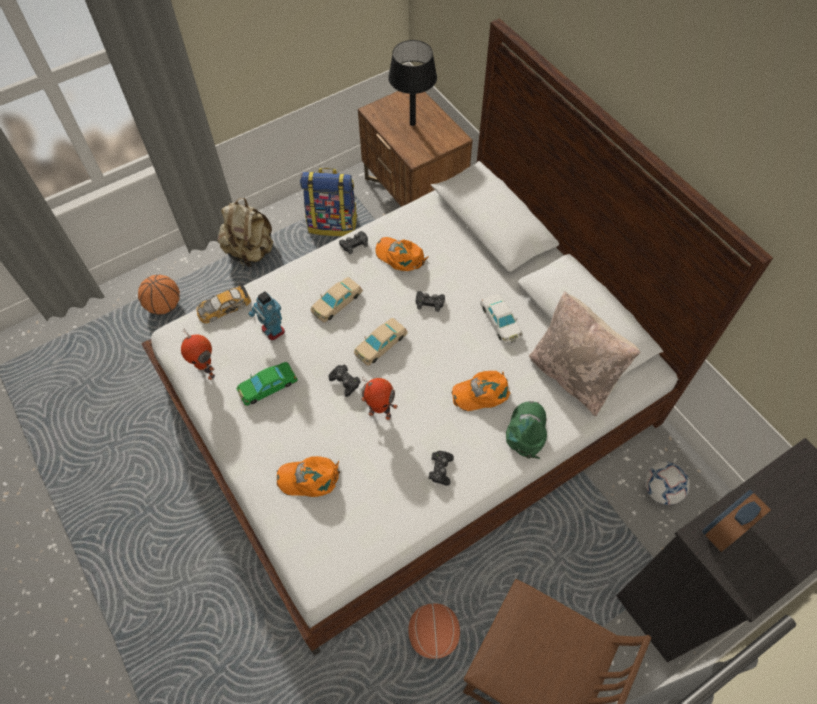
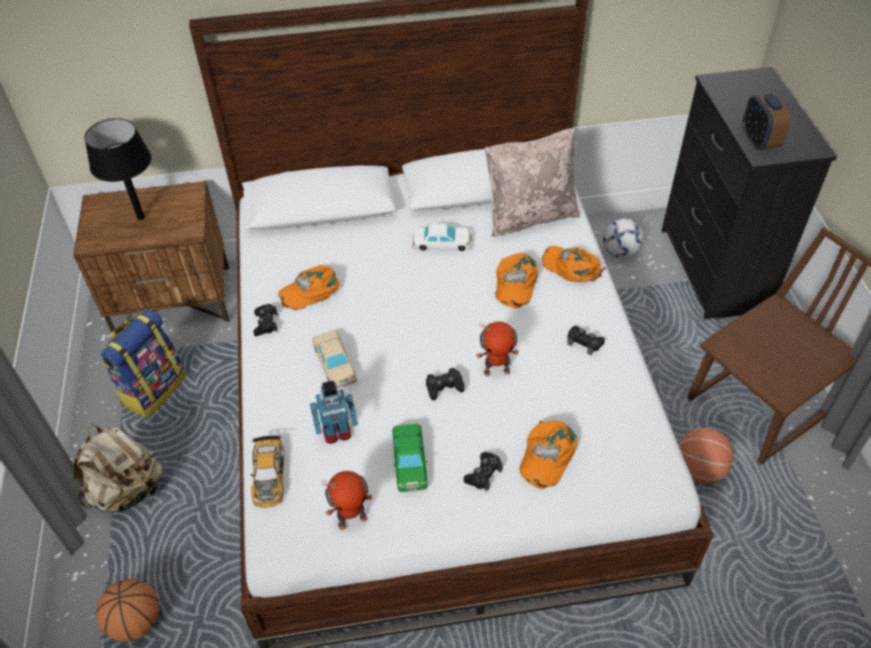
camera: 65 degrees left, 10 degrees down
beige toy car [354,318,408,366] -> none
toy robot [361,377,398,420] -> toy robot turned 45 degrees clockwise [476,321,519,376]
black game controller [415,291,445,312] -> black game controller moved to [464,452,503,491]
green cap [506,401,547,459] -> orange cap [542,246,606,282]

